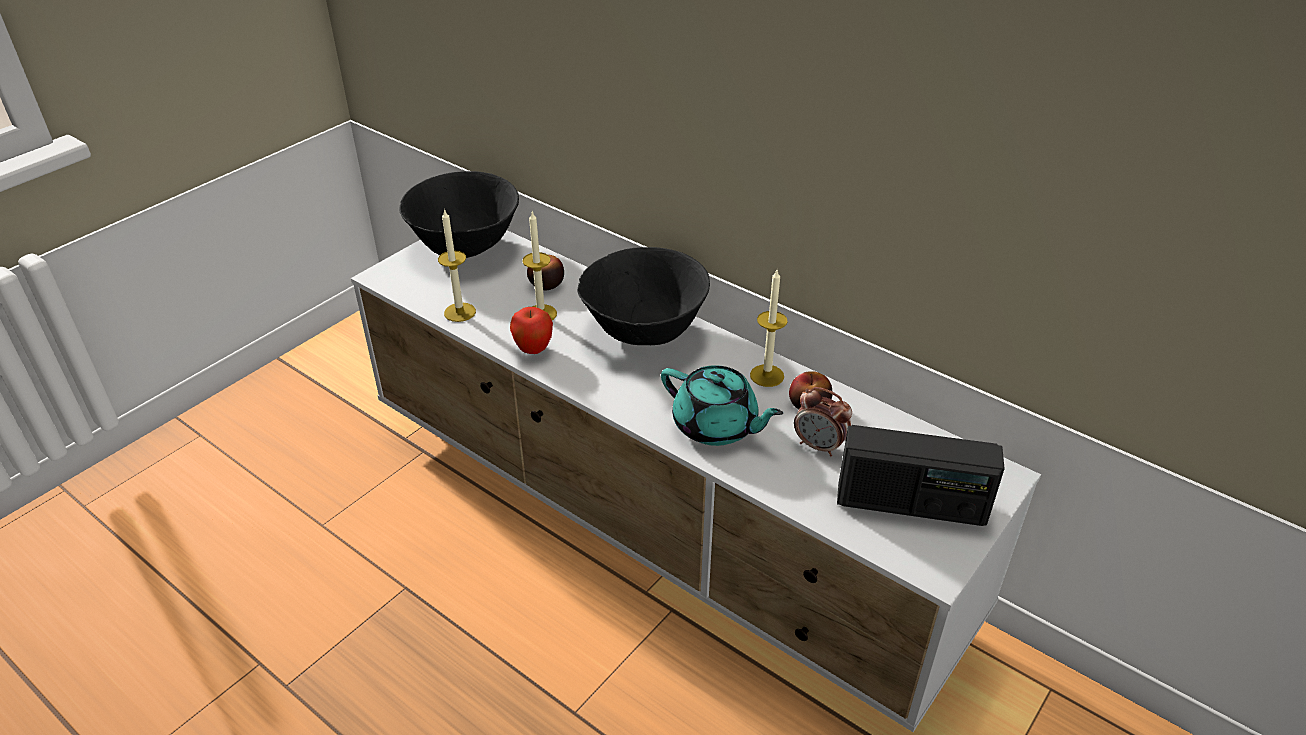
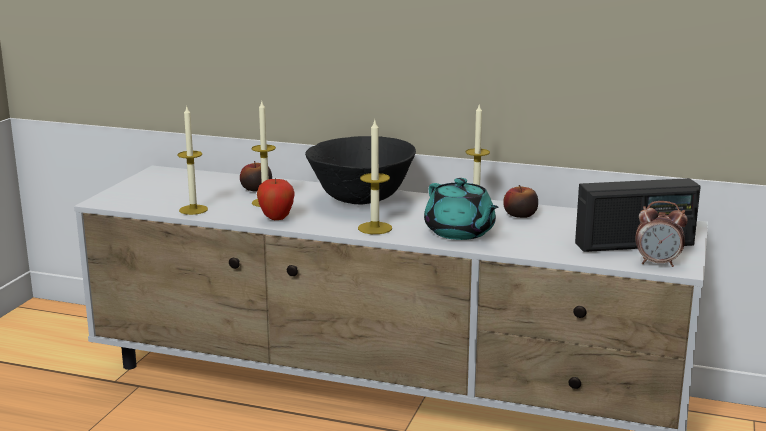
camera: 20 degrees left, 20 degrees down
black bowl [399,171,519,258] -> none
turquoise teapot [661,365,783,446] -> turquoise teapot turned 45 degrees clockwise [424,178,498,240]
alarm clock [794,387,852,457] -> alarm clock moved to [635,201,688,267]
none -> candle [358,120,392,234]

